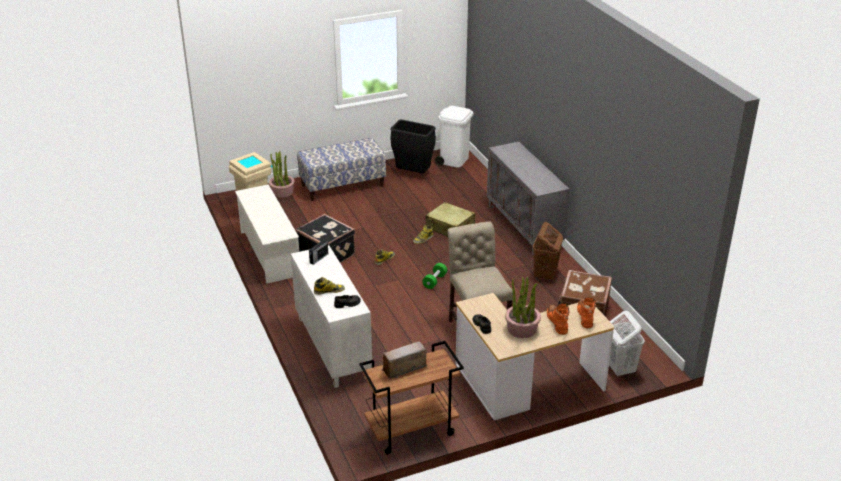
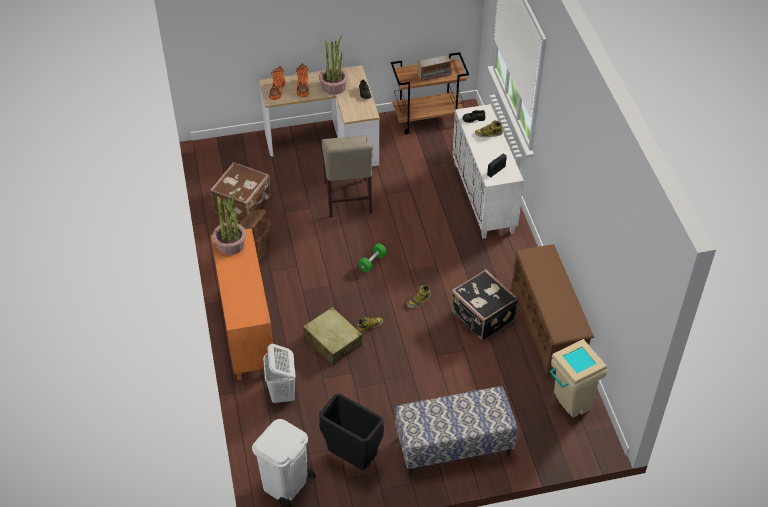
camera: 170 degrees left, 15 degrees up
white shoe rack [235,185,299,284] -> brown shoe rack [512,244,594,377]
potted plant [269,151,295,198] -> potted plant moved to [213,190,246,255]
grey cabinet [487,142,569,256] -> orange cabinet [211,228,273,380]
white laundry basket [609,311,645,377] -> white laundry basket moved to [263,344,296,405]

